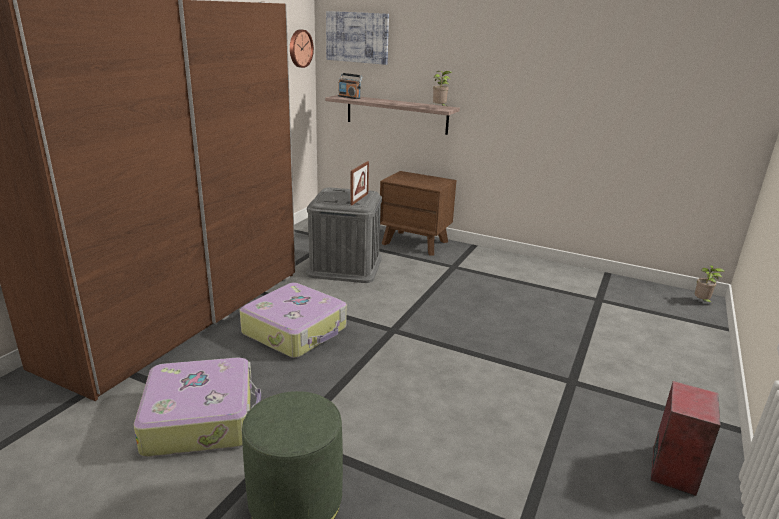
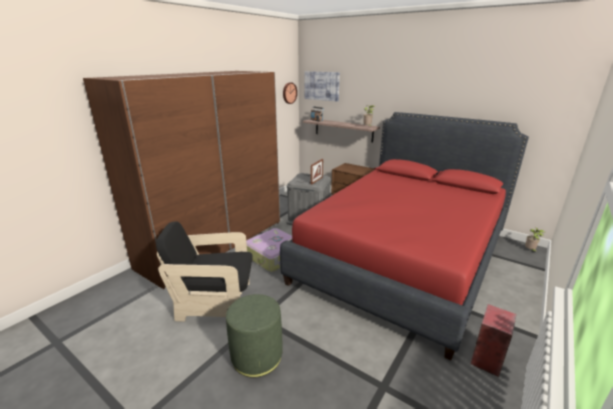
camera: 10 degrees right, 0 degrees up
suitcase [134,358,261,457] -> black armchair [156,221,253,322]
none -> red bed [280,112,529,361]

